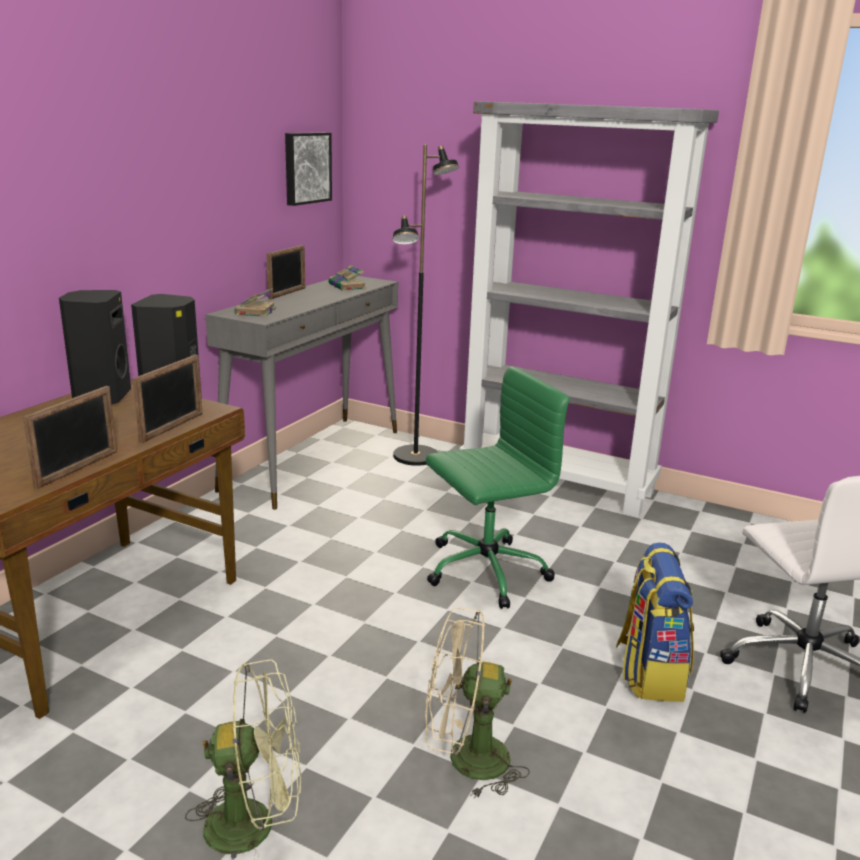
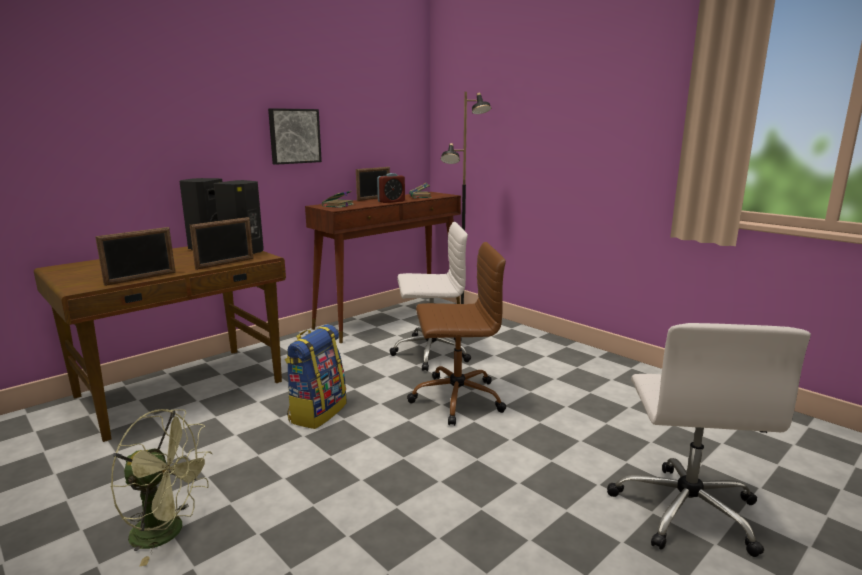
camera: 20 degrees right, 5 degrees down
grey console table [206,276,398,510] -> brown console table [305,192,461,343]
picture [285,132,332,206] -> picture moved to [268,108,322,165]
beige fan [425,607,530,799] -> none
green office chair [426,366,569,609] -> brown office chair [407,242,507,426]
grey bookcase [460,101,719,518] -> none
backpack [616,543,694,702] -> backpack moved to [285,324,347,429]
none -> alarm clock [377,173,405,203]
none -> white office chair [389,222,471,371]

